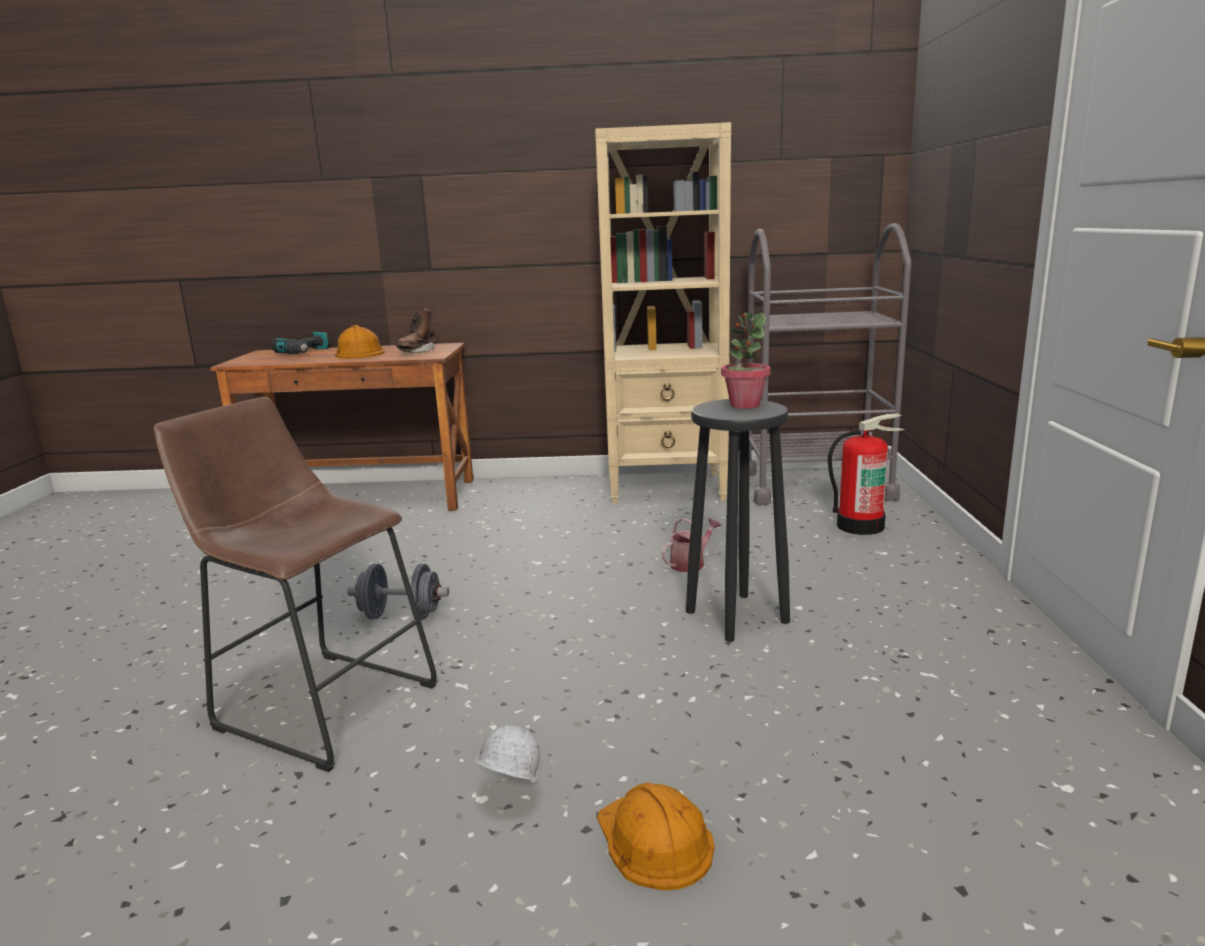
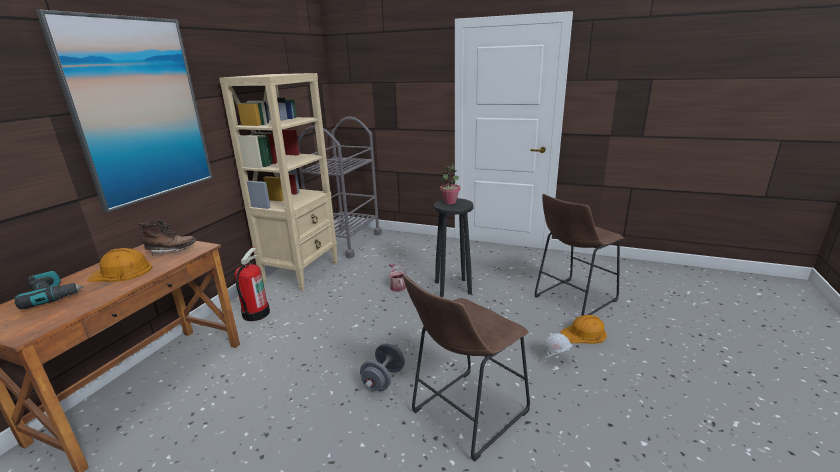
camera: 70 degrees left, 5 degrees up
brown boot [396,308,436,353] -> brown boot turned 45 degrees counterclockwise [138,219,196,256]
fire extinguisher [828,413,905,535] -> fire extinguisher moved to [234,248,270,321]
none -> picture [36,10,213,213]
none -> brown stool [535,194,623,316]

